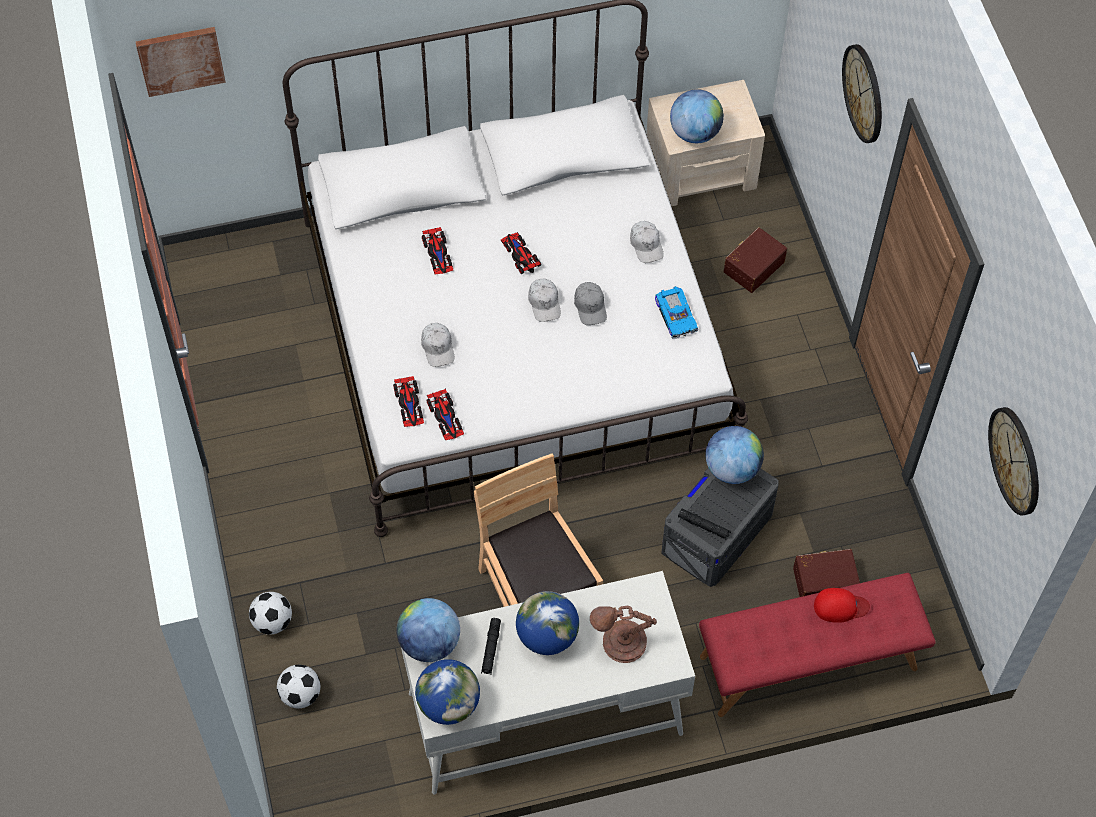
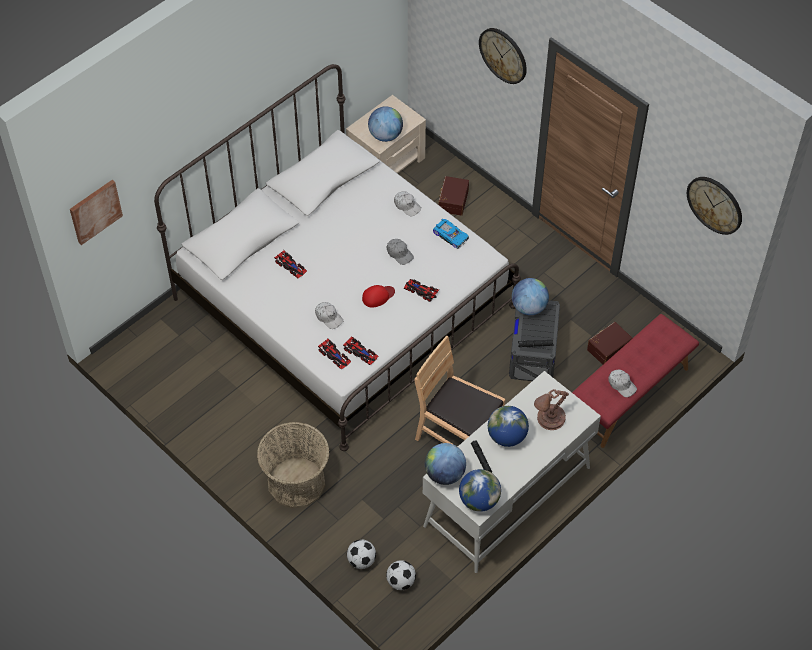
camera: 30 degrees left, 5 degrees down
football [249,592,292,635] -> football moved to [386,560,416,590]
toy car [501,232,541,274] -> toy car moved to [404,279,439,302]
white cap [528,279,561,322] -> white cap moved to [608,370,637,397]
red cap [814,588,870,623] -> red cap moved to [362,285,395,308]
none -> basket [257,422,329,508]

